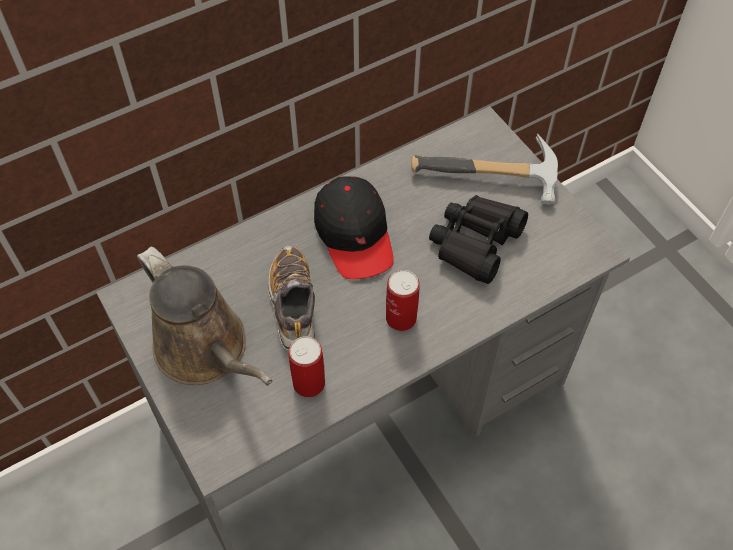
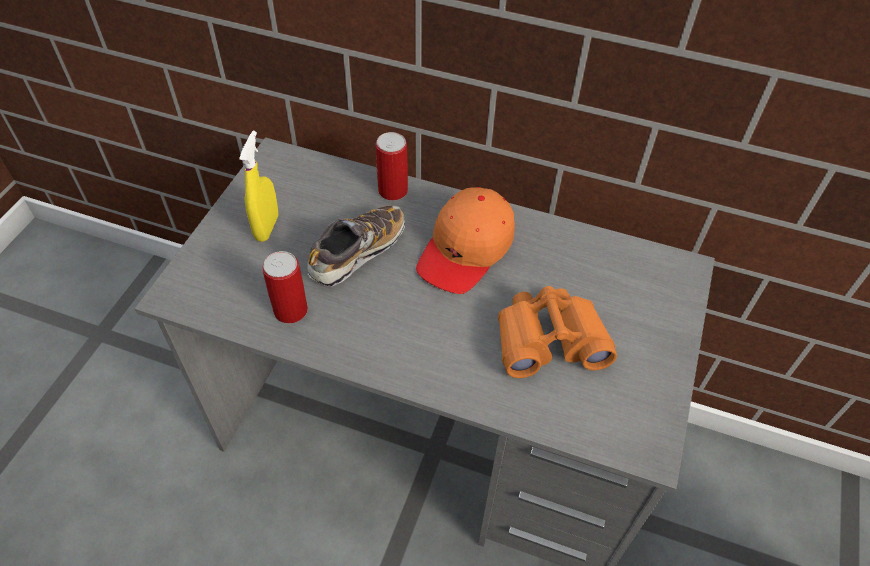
camera: 50 degrees right, 5 degrees down
brown watering can [137,247,272,386] -> yellow spray bottle [239,131,278,242]
black cap [314,176,394,279] -> orange cap [416,187,515,294]
can [386,270,420,331] -> can moved to [376,132,408,200]
hammer [411,133,558,205] -> none
black binoculars [429,195,528,284] -> orange binoculars [498,286,617,378]

